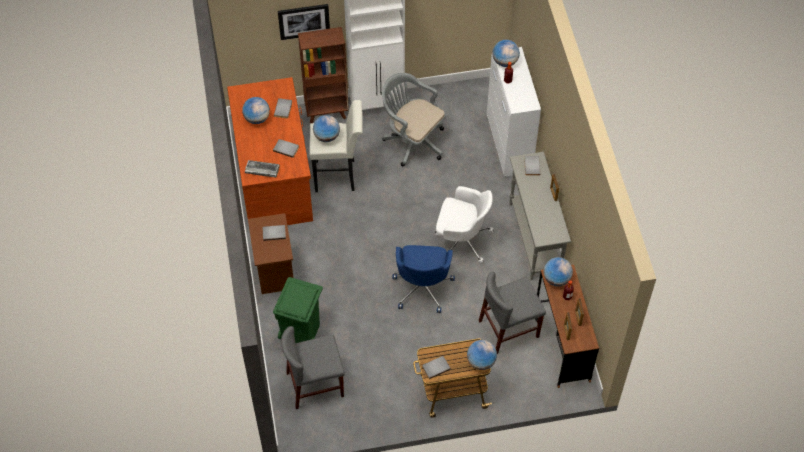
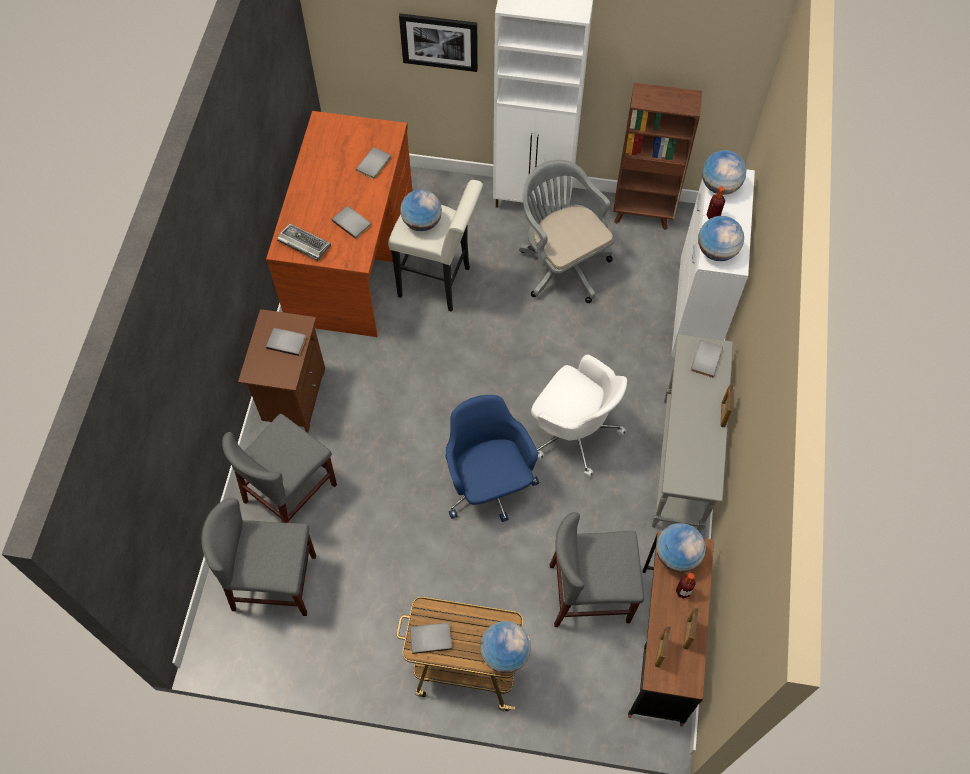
camera: 20 degrees right, 5 degrees up
globe [242,97,270,124] -> globe moved to [698,216,744,261]
green trash can [273,277,323,343] -> grey chair [222,414,337,523]
brown bookcase [298,27,349,124] -> brown bookcase moved to [613,83,702,230]
blue office chair [392,245,455,313] -> blue office chair turned 135 degrees clockwise [445,395,539,522]

